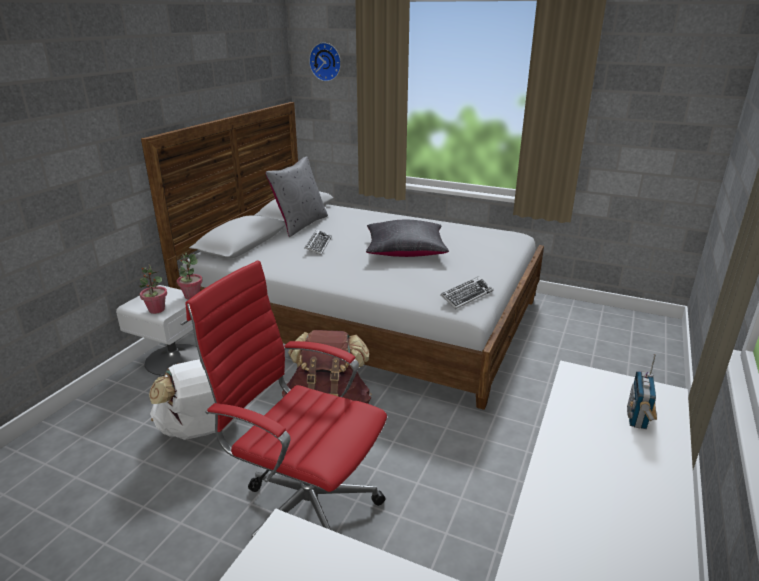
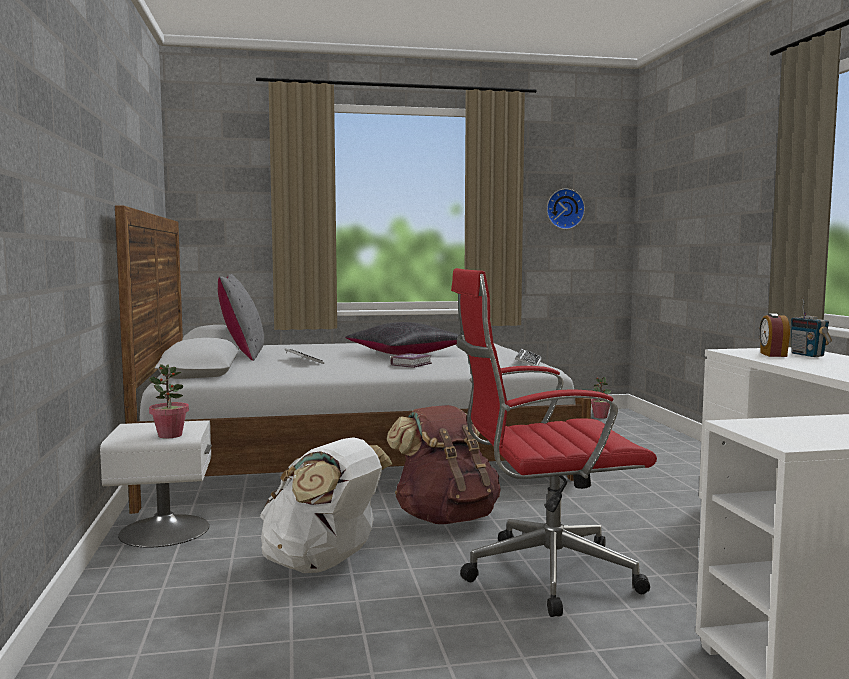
camera: 35 degrees left, 20 degrees down
potted plant [177,253,203,300] -> potted plant moved to [591,377,611,419]
wall clock [309,42,341,82] -> wall clock moved to [547,189,585,229]
none -> book [390,353,432,368]
none -> alarm clock [759,313,790,357]

